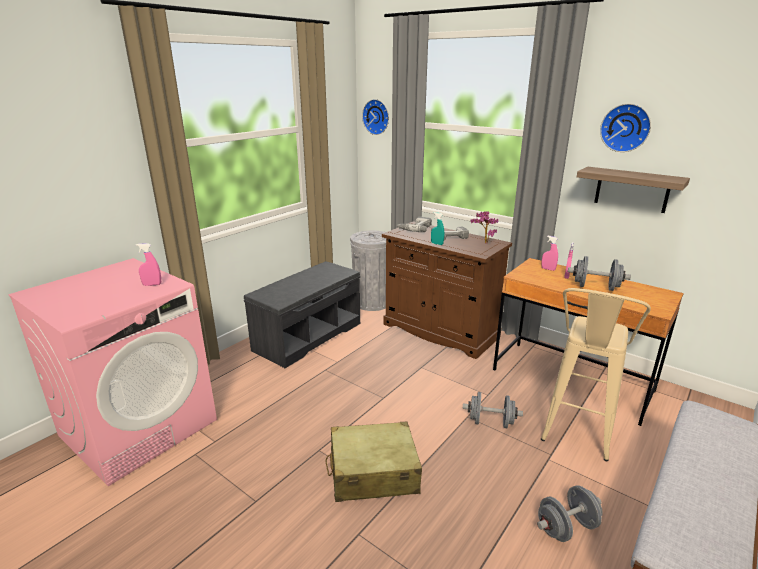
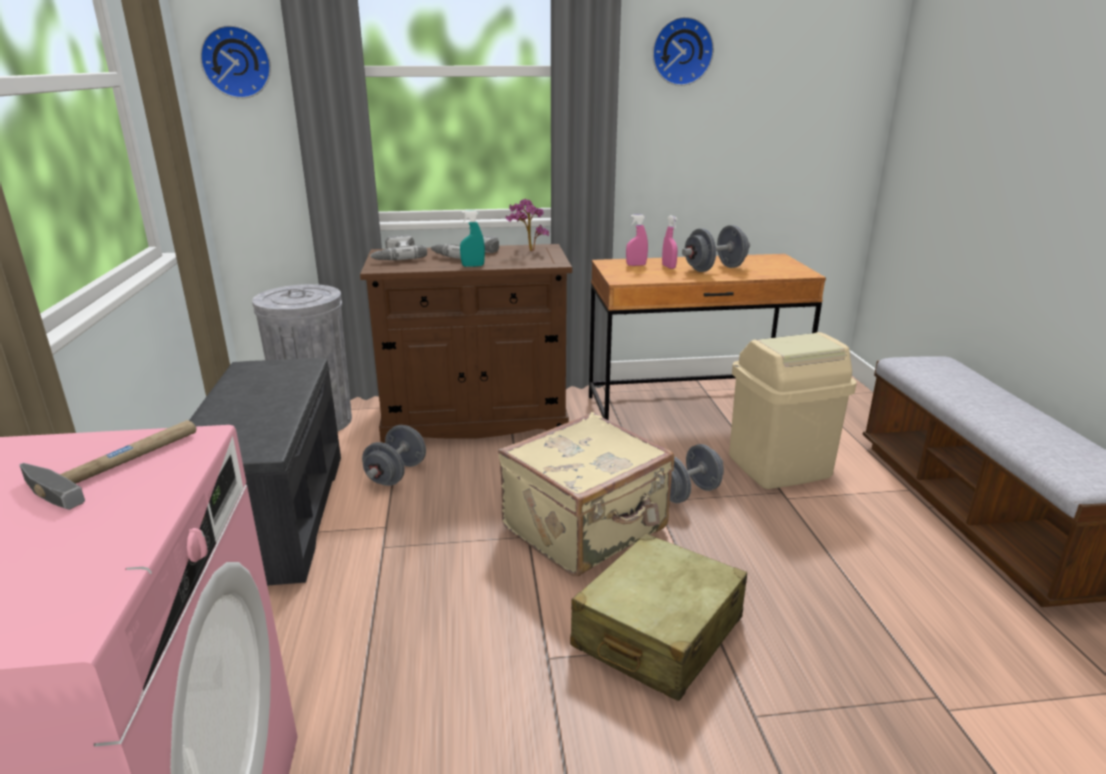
camera: 45 degrees left, 0 degrees up
pink spray bottle [136,243,161,286] -> hammer [19,420,196,510]
grey dumbbell [537,485,602,542] -> grey dumbbell moved to [362,425,426,486]
beige stool [541,288,651,461] -> beige trash can [729,332,857,489]
shelf [577,167,690,213] -> none
none -> beige suitcase [498,412,674,576]

